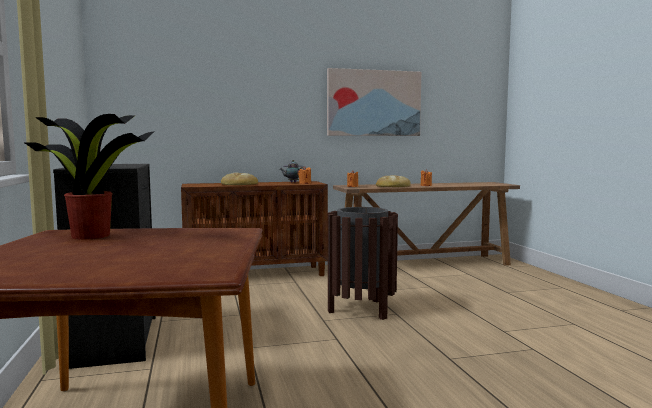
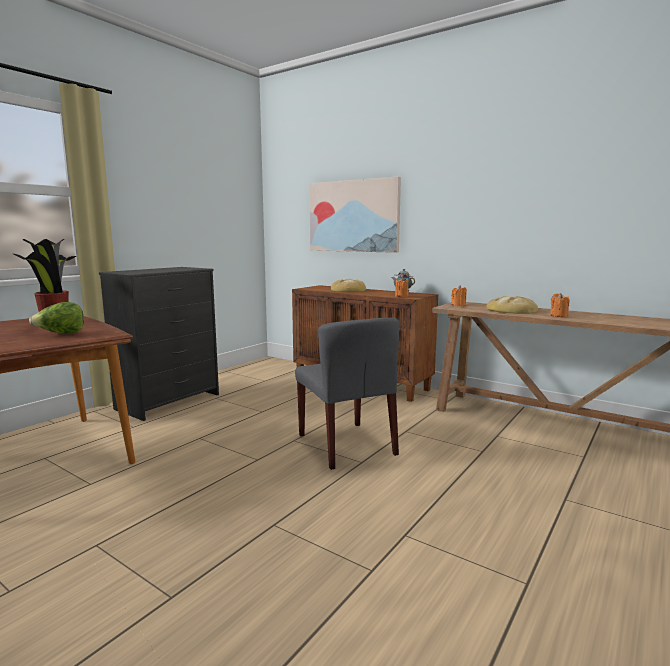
camera: 50 degrees right, 5 degrees up
picture [327,68,421,136] -> picture moved to [309,176,401,253]
brown trash can [328,207,398,320] -> grey chair [295,318,399,470]
none -> lettuce [29,302,84,334]

